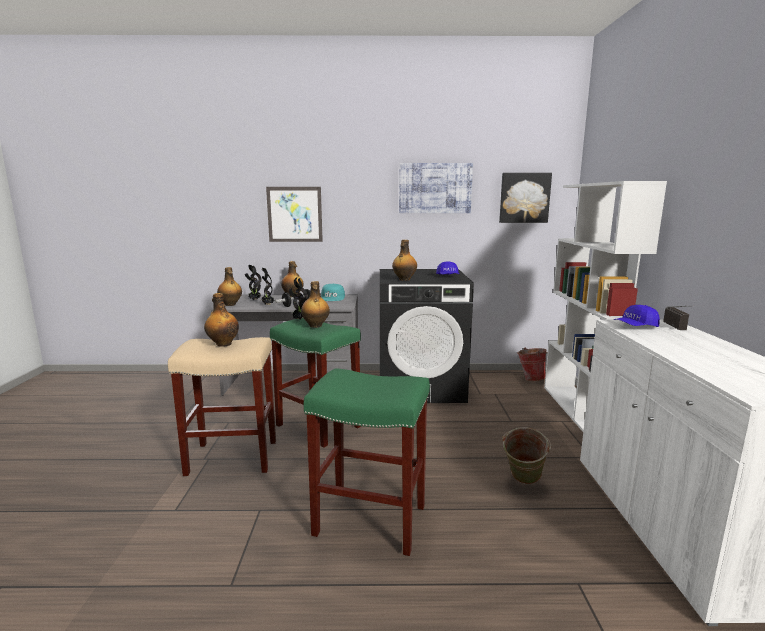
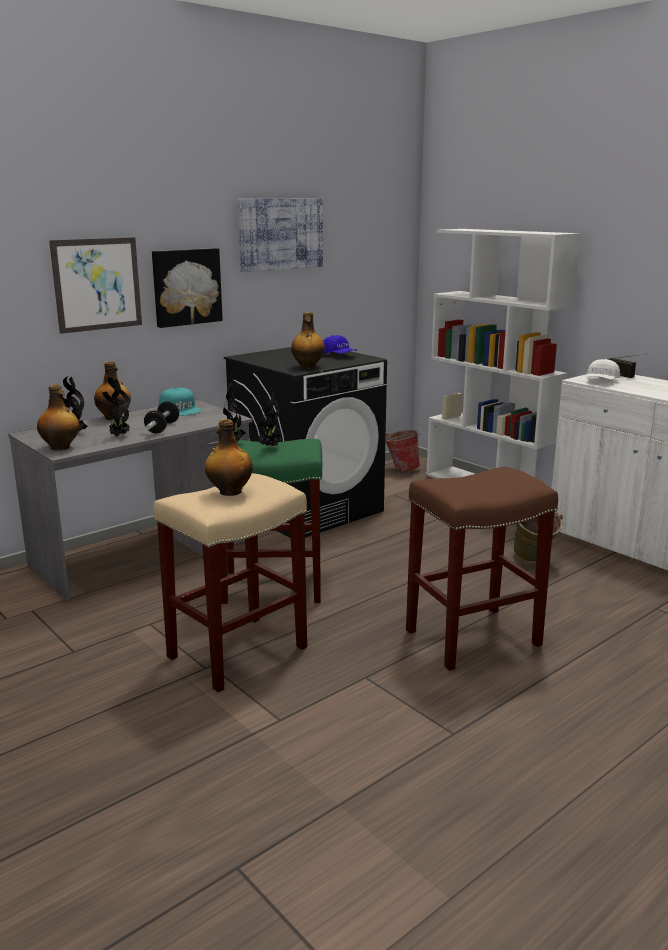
camera: 40 degrees left, 5 degrees up
bottle [301,281,330,328] -> potted plant [257,384,281,447]
green stool [304,368,430,556] -> brown stool [406,467,558,671]
picture [499,173,552,223] -> picture moved to [152,248,223,328]
blue cap [614,305,660,327] -> white cap [586,359,620,380]

